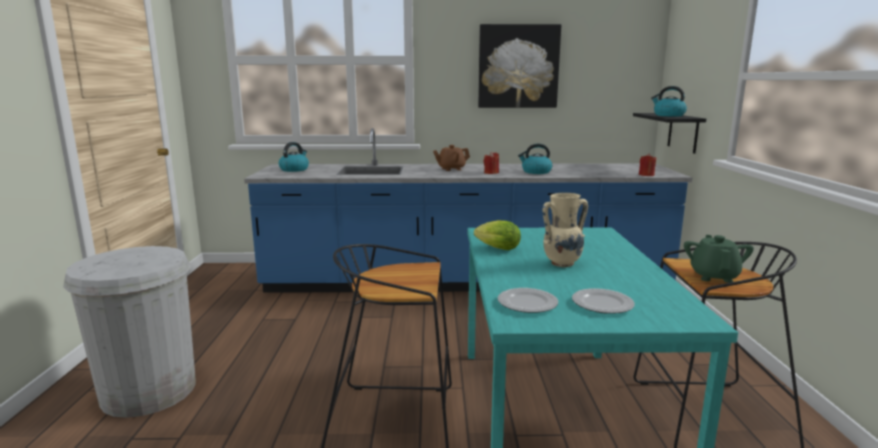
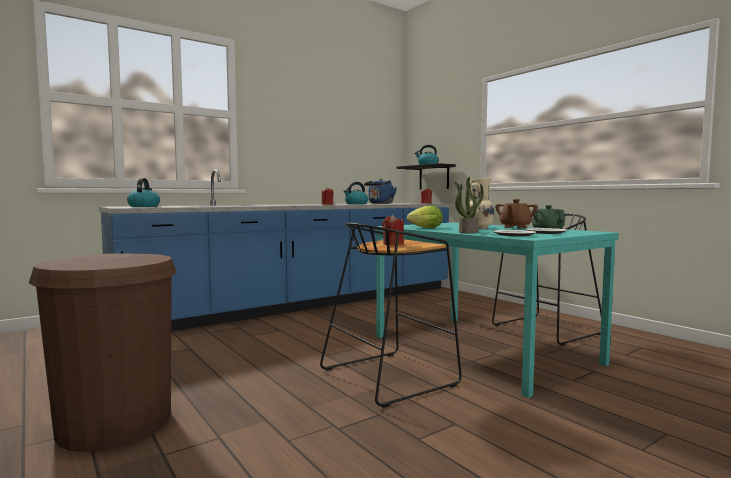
camera: 35 degrees left, 10 degrees down
white trash can [63,246,196,418] -> brown trash can [29,253,177,452]
brown teapot [433,145,470,171] -> brown teapot moved to [495,199,538,229]
picture [478,24,561,108] -> none
none -> blue kettle [364,179,397,204]
none -> red candle [382,215,404,245]
none -> potted plant [454,177,483,234]

